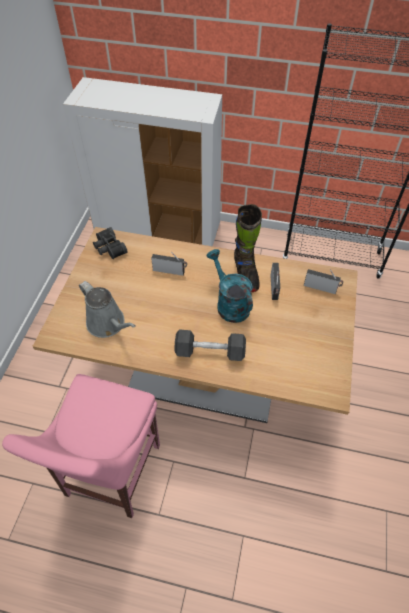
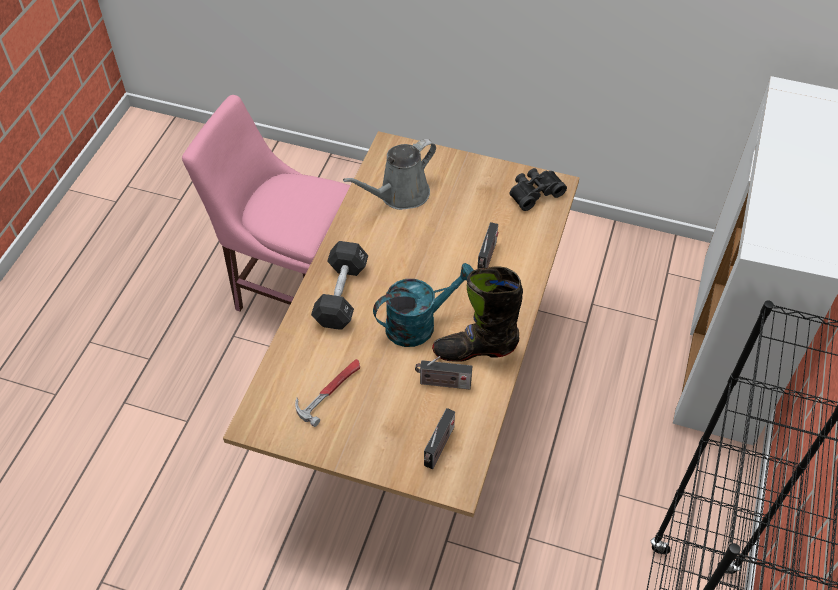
camera: 95 degrees right, 0 degrees up
none -> hammer [295,359,360,427]

